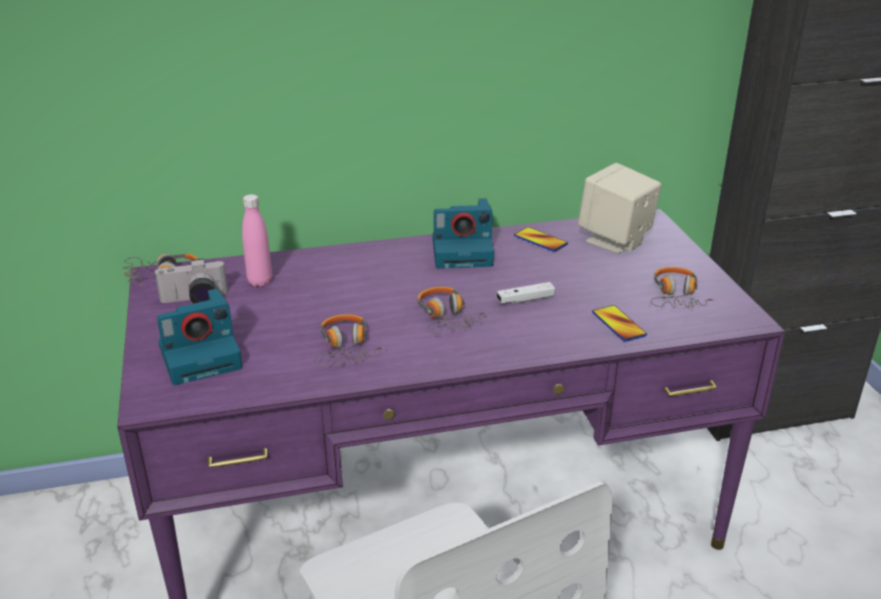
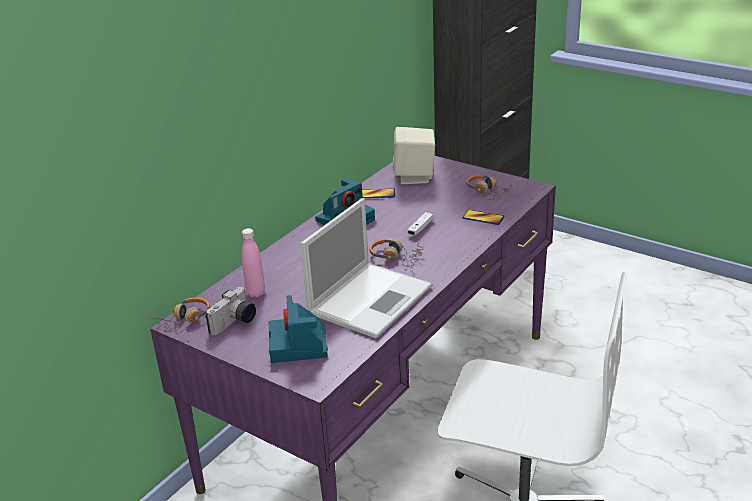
camera: 40 degrees left, 0 degrees up
camera [157,289,242,385] -> camera turned 150 degrees clockwise [269,295,328,363]
headphones [314,314,385,365] -> laptop [300,198,432,338]

